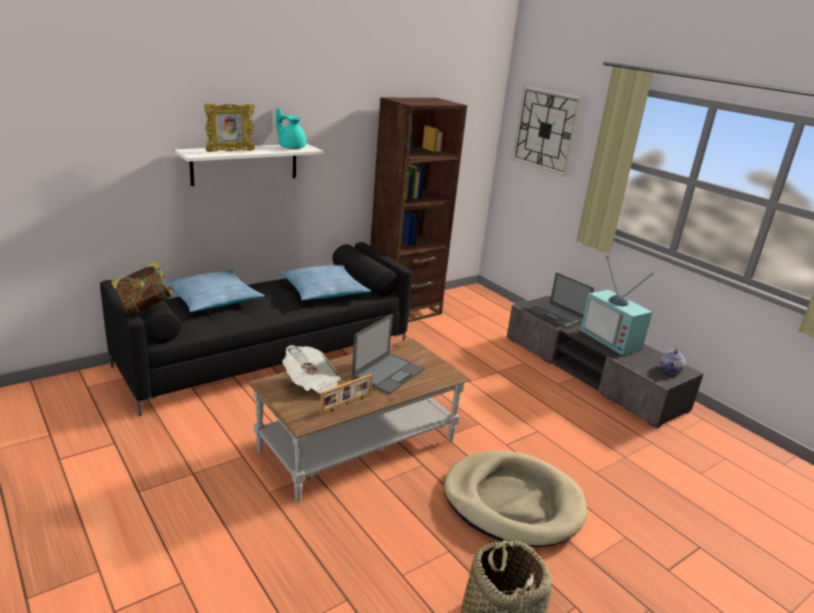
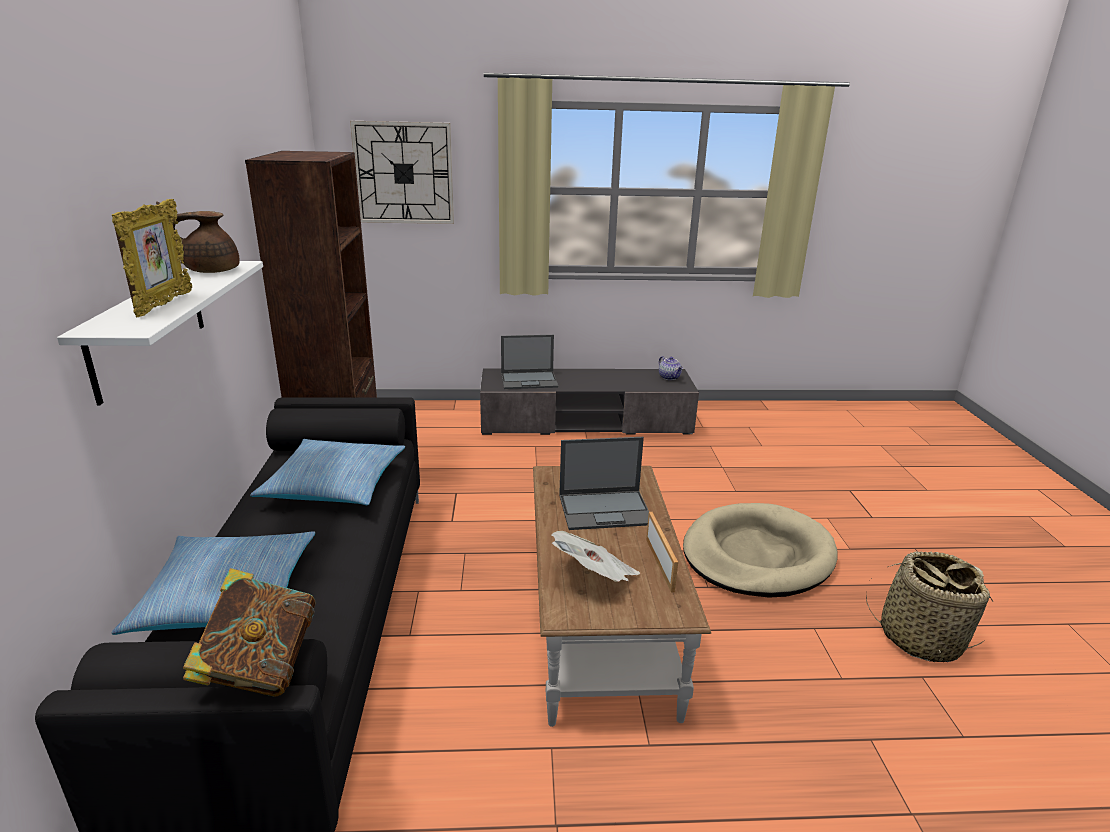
camera: 55 degrees left, 0 degrees up
turquoise teapot [276,107,306,149] -> brown teapot [156,201,240,273]
laptop [352,314,424,394] -> laptop turned 105 degrees clockwise [559,437,649,530]
television [580,255,654,356] -> none

